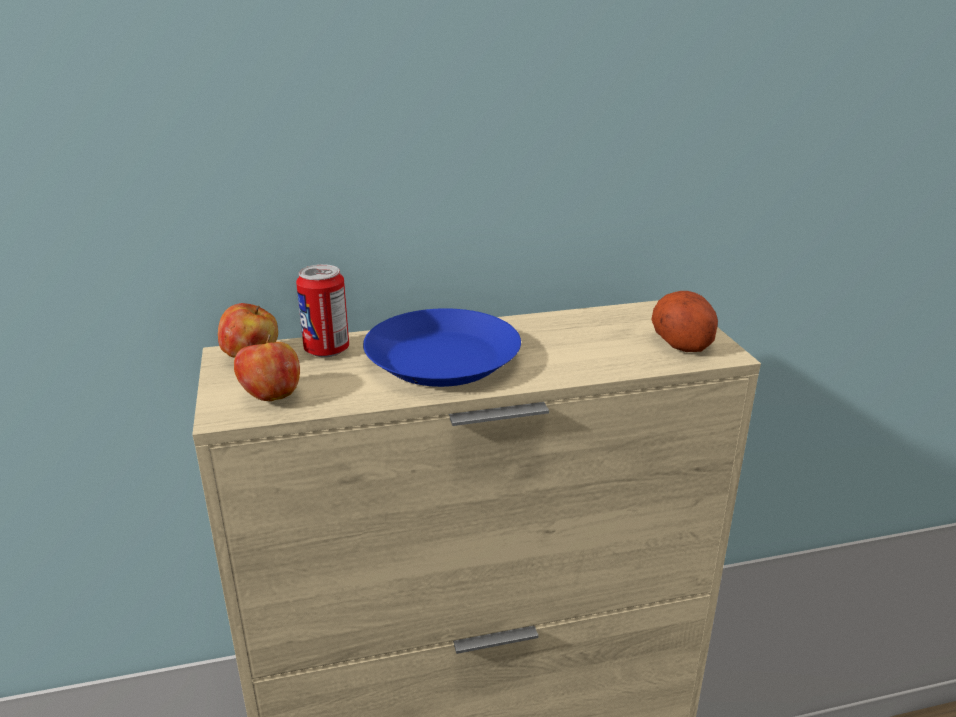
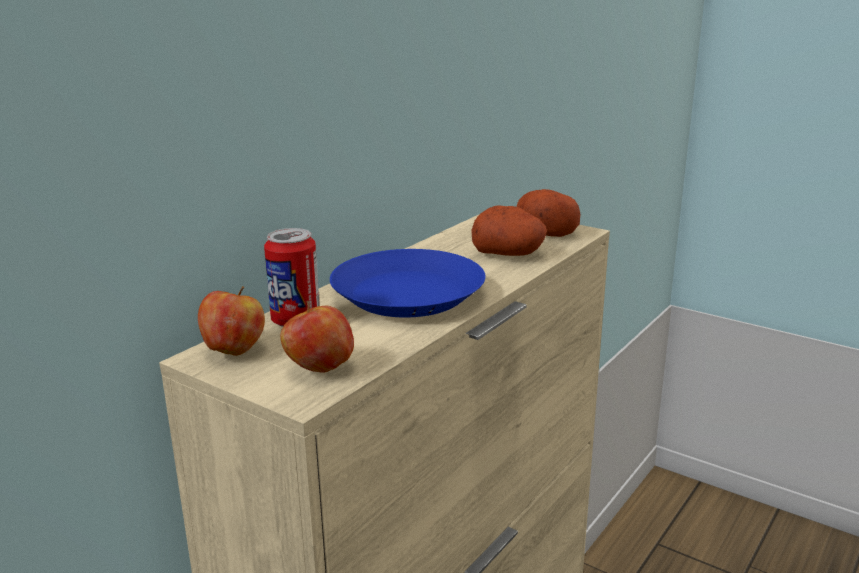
camera: 40 degrees left, 5 degrees down
none -> potato [471,206,547,256]

